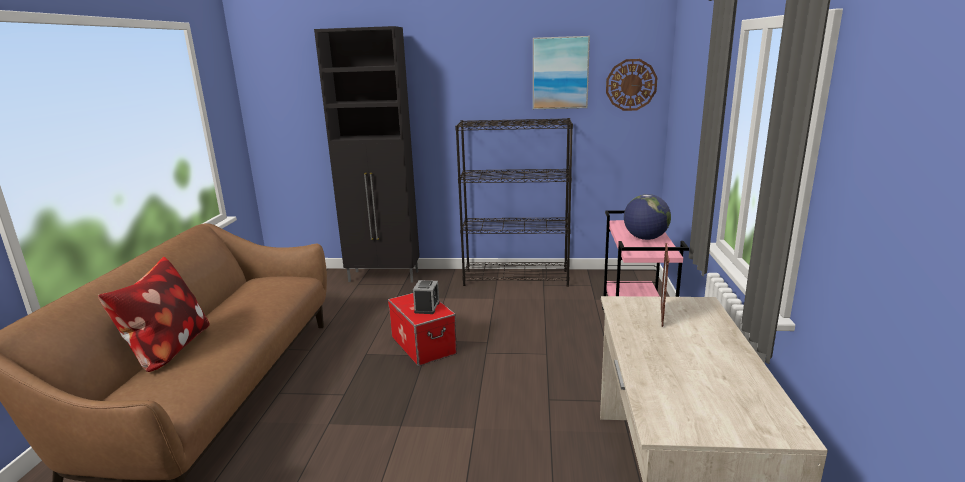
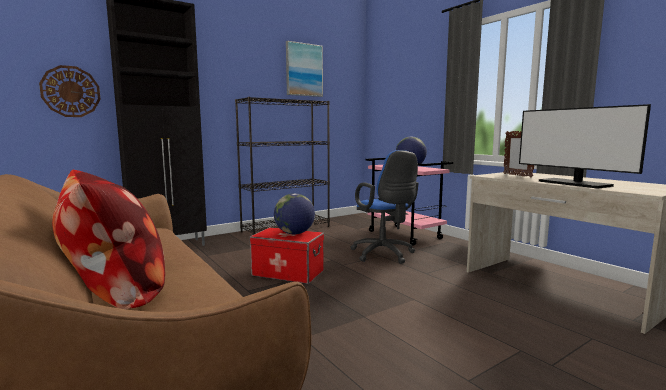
camera: 40 degrees left, 10 degrees down
alarm clock [413,280,440,314] -> globe [274,193,315,235]
wall clock [606,59,657,111] -> wall clock moved to [39,65,101,117]
none -> blue office chair [350,150,418,264]
none -> monitor [519,104,651,189]

